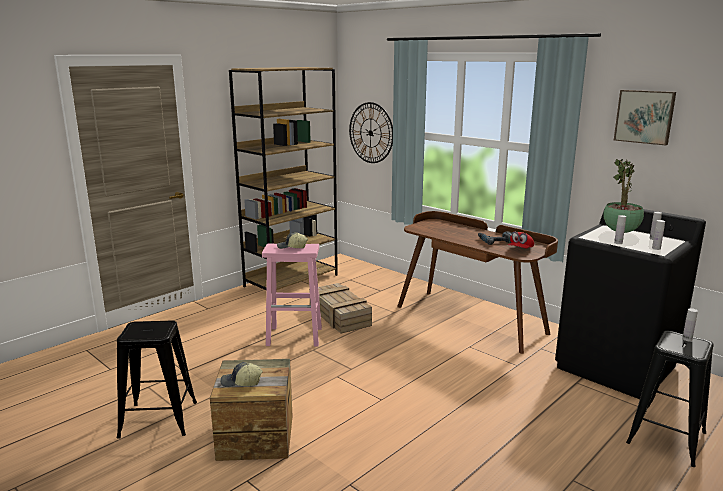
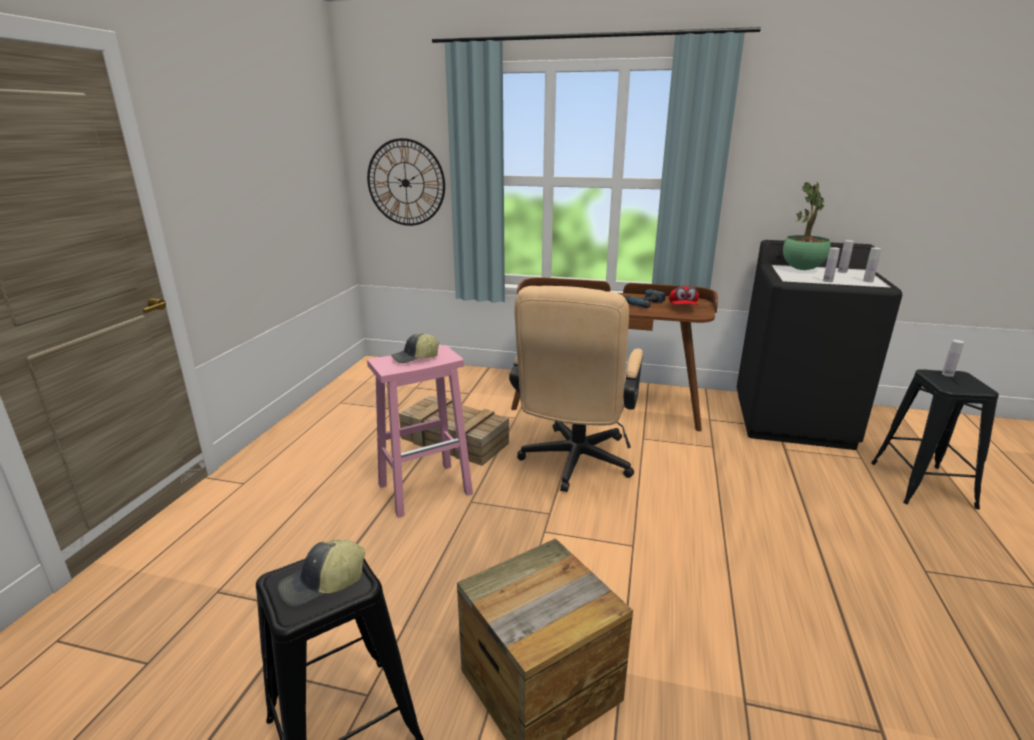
camera: 30 degrees left, 5 degrees up
cap [220,362,263,387] -> cap moved to [278,540,365,607]
brown bookcase [229,67,338,290] -> none
picture [614,90,676,146] -> none
none -> beige office chair [509,286,643,492]

